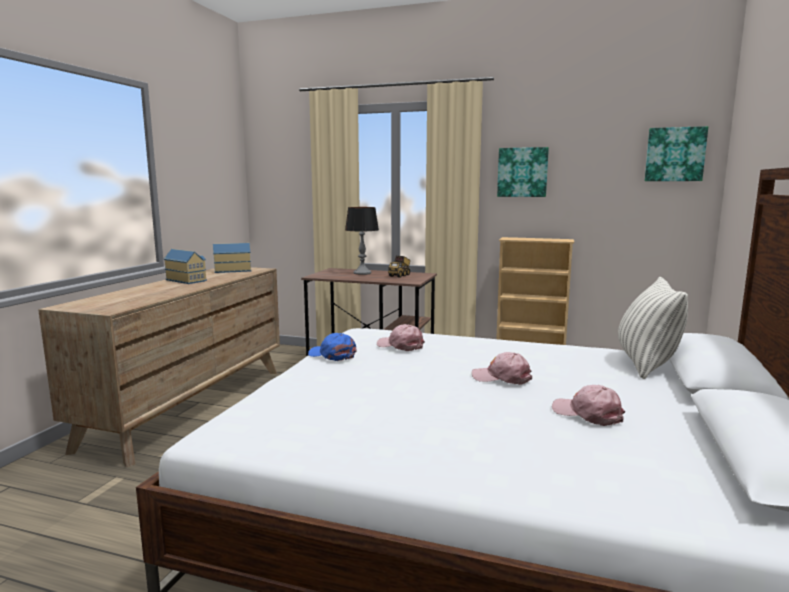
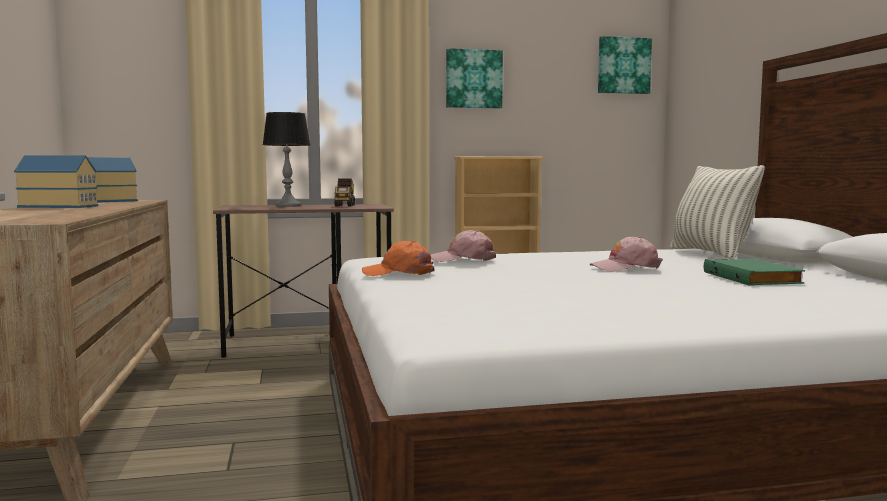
camera: 30 degrees left, 5 degrees down
blue cap [308,333,357,361] -> orange cap [362,240,434,276]
pink cap [552,385,625,426] -> green book [704,259,805,286]

